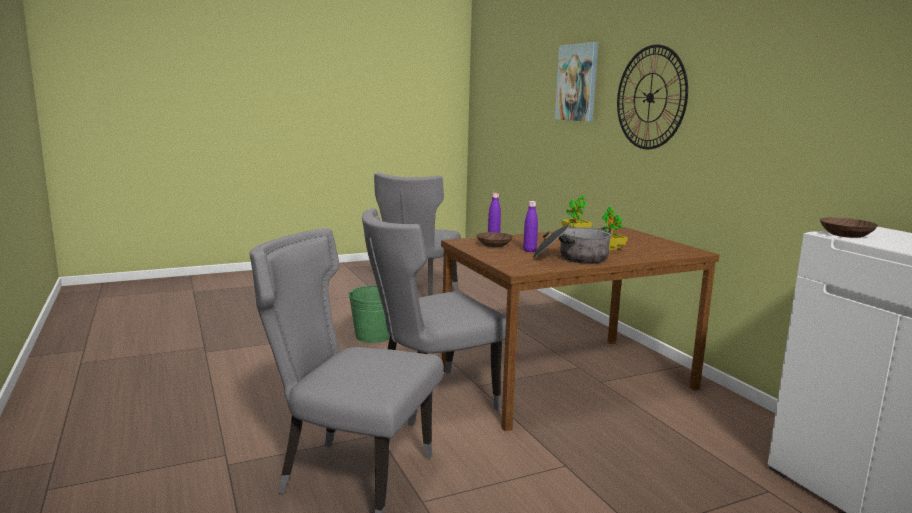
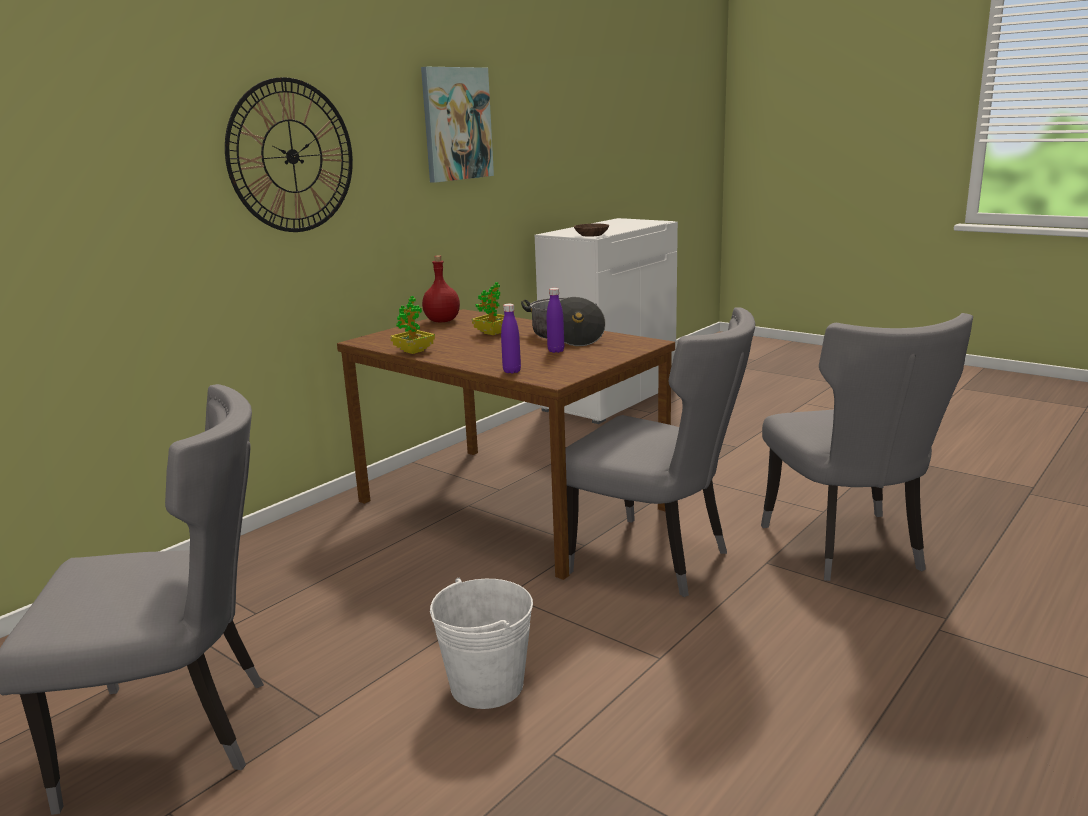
camera: 115 degrees left, 5 degrees up
green bucket [348,285,390,343] -> white bucket [430,578,533,709]
brown bowl [476,232,513,247] -> none
picture [555,42,598,122] -> picture moved to [421,67,494,183]
none -> red bottle [422,255,460,322]

